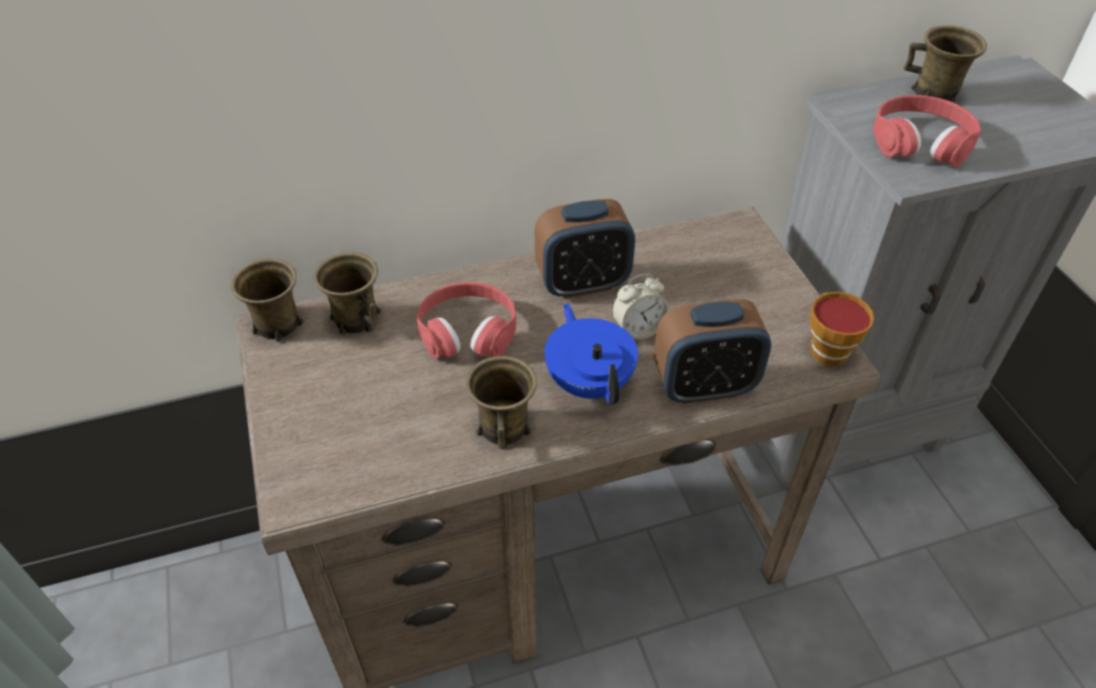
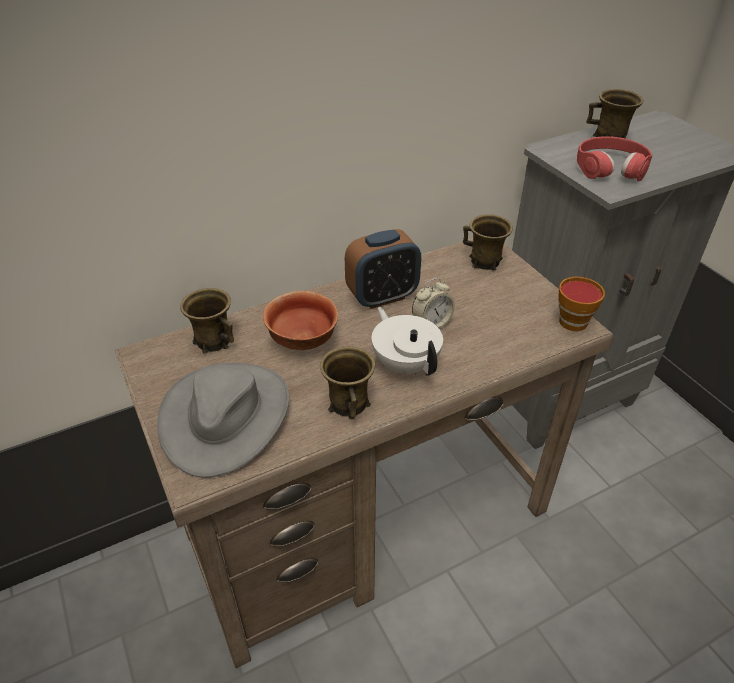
camera: 10 degrees left, 5 degrees down
brown mug [231,259,304,342] -> brown mug moved to [463,214,513,270]
red headphones [417,282,516,359] -> bowl [263,291,338,350]
blue teapot [544,303,638,406] -> white teapot [372,307,443,376]
alarm clock [654,299,772,404] -> none
none -> grey hat [157,363,289,478]

